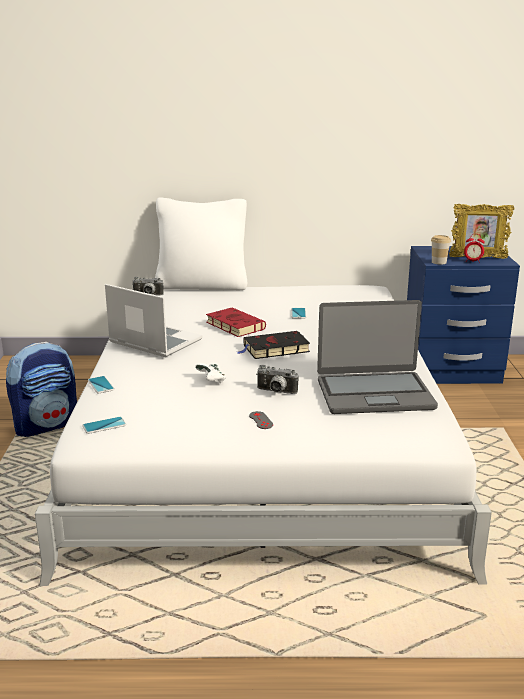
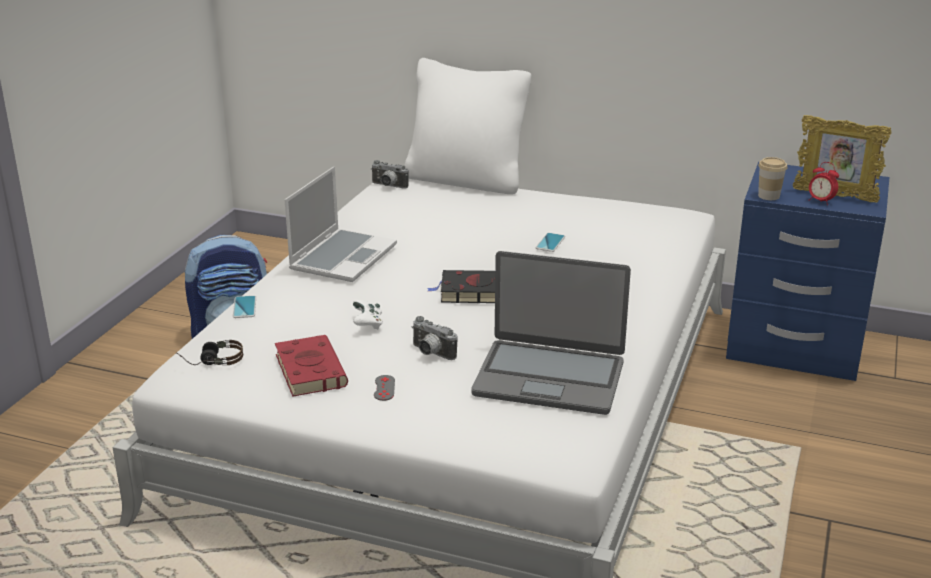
camera: 20 degrees right, 5 degrees up
phone [82,417,126,434] -> headphones [176,340,243,365]
laptop [105,284,203,357] -> laptop turned 60 degrees clockwise [284,166,397,282]
red book [206,308,266,337] -> red book moved to [275,335,348,397]

